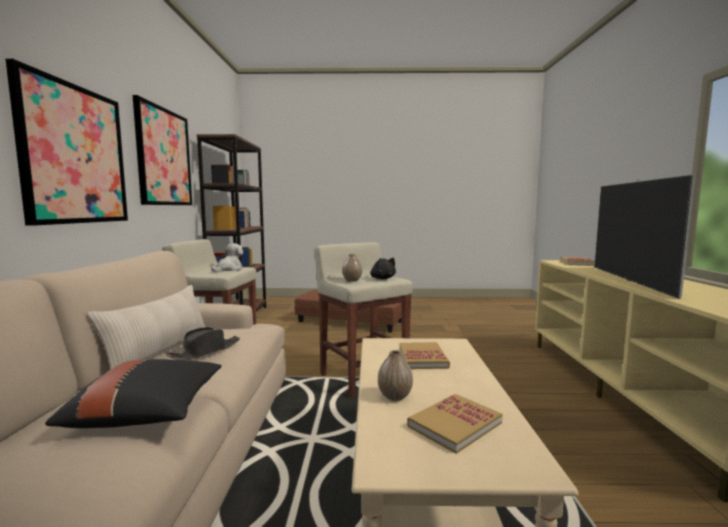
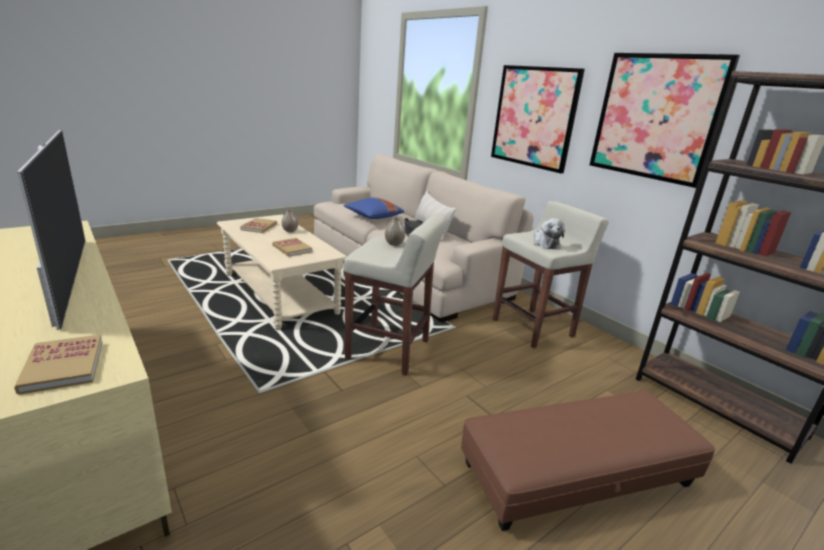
camera: 140 degrees right, 15 degrees up
black pillow [45,359,222,428] -> blue pillow [344,198,404,219]
black plush toy [370,258,396,279] -> none

